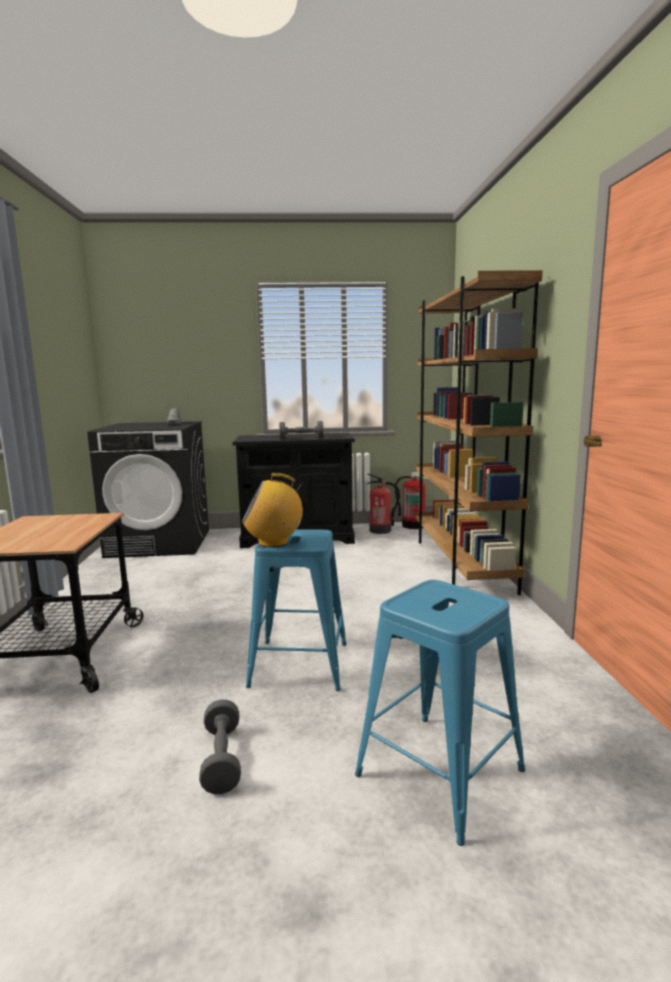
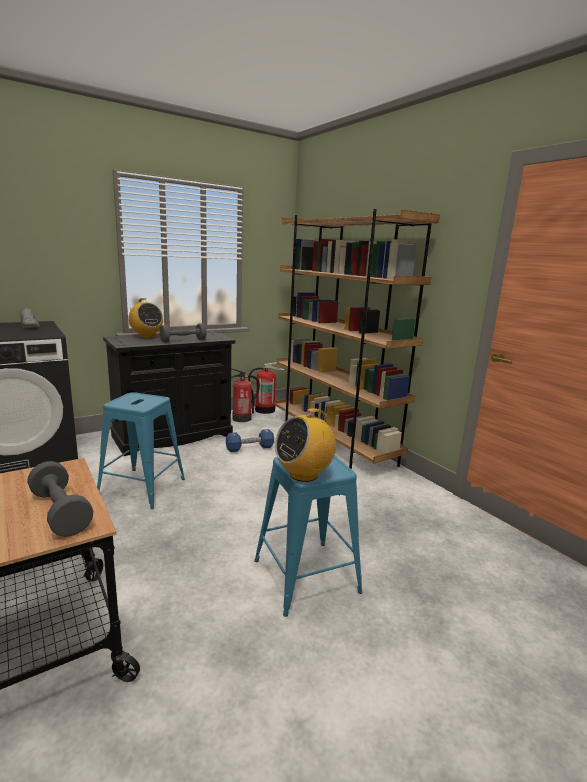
camera: 30 degrees left, 5 degrees up
grey dumbbell [199,700,241,794] -> grey dumbbell moved to [27,461,93,537]
blue stool [355,580,525,846] -> blue stool moved to [97,392,185,509]
none -> radio [129,298,163,338]
none -> blue dumbbell [226,429,274,452]

